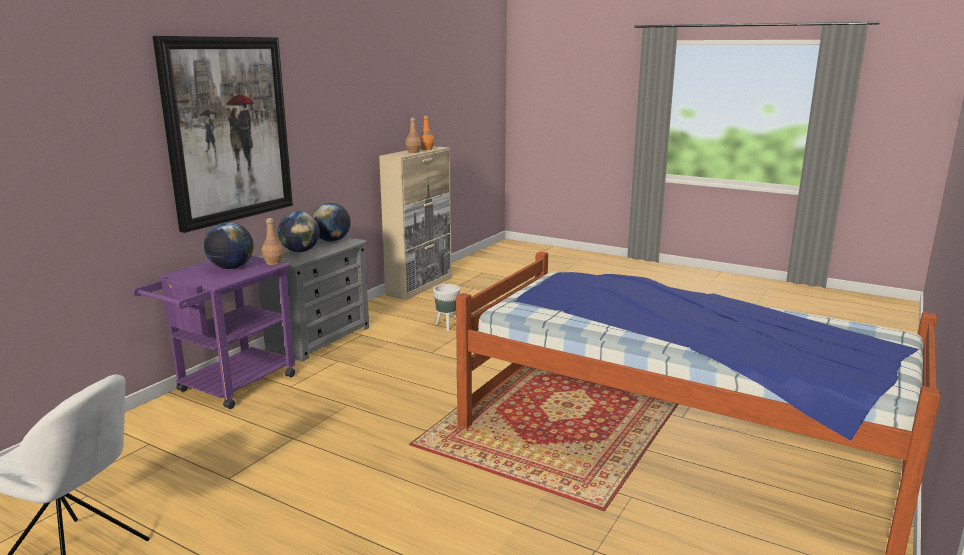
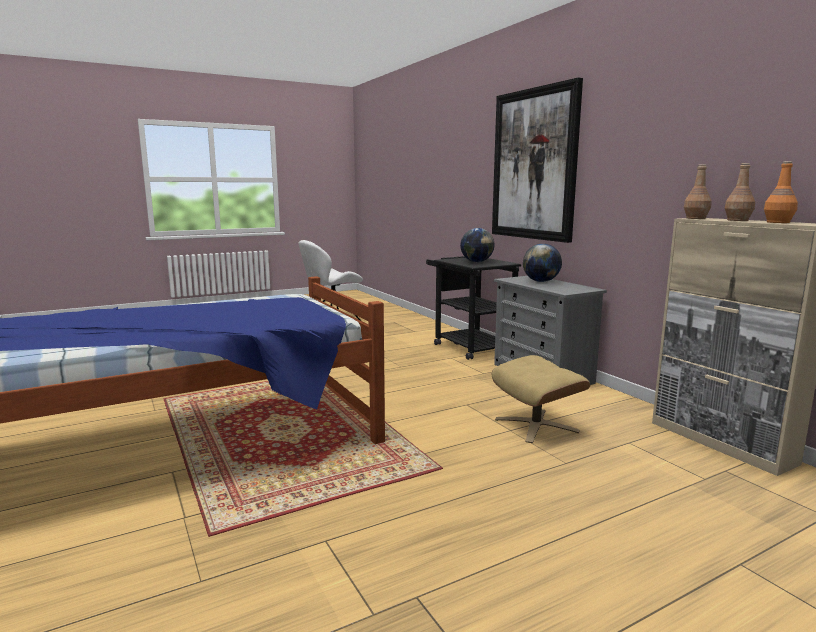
camera: 120 degrees right, 5 degrees down
purple cart [132,256,295,409] -> black cart [426,256,521,360]
brown bottle [262,218,284,265] -> brown bottle moved to [684,164,712,219]
globe [312,203,351,241] -> none
white planter [433,284,460,331] -> beige ottoman [492,355,590,443]

